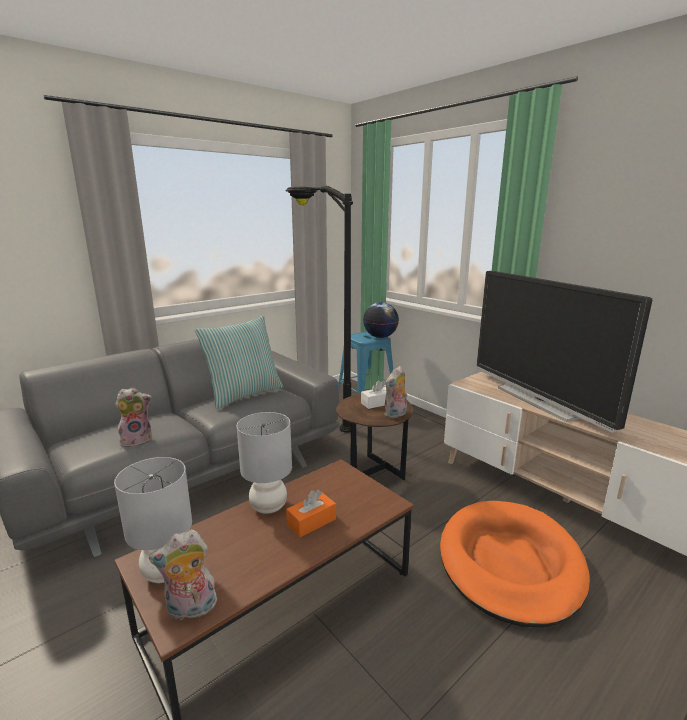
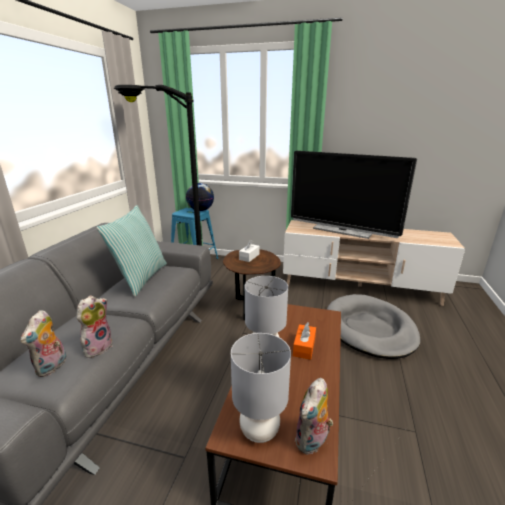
camera: 35 degrees left, 5 degrees up
plush toy [385,366,407,419] -> plush toy moved to [21,310,66,377]
orange dog bed [440,501,590,628] -> grey dog bed [327,294,420,359]

